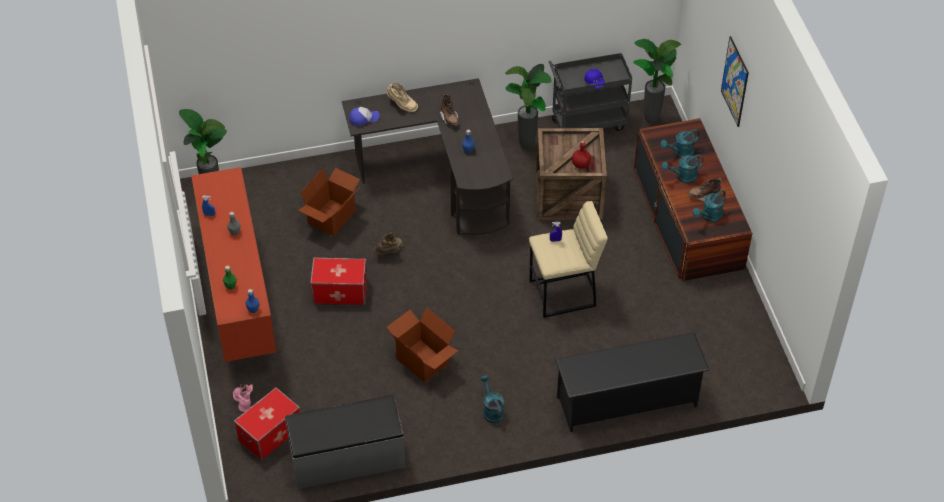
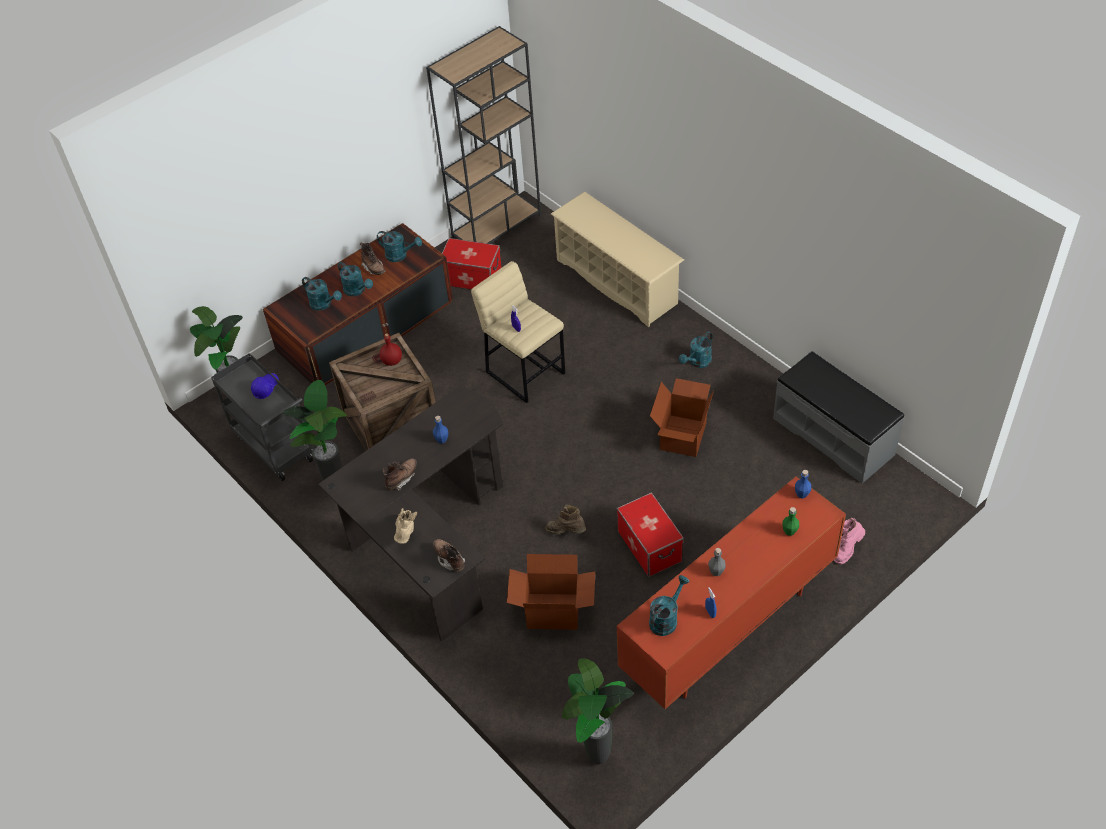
camera: 115 degrees left, 0 degrees up
storage box [234,387,300,461] -> storage box moved to [442,238,502,290]
cap [349,107,379,126] -> brown boot [433,539,466,571]
black shoe rack [556,332,710,432] -> beige shoe rack [551,192,684,327]
picture [721,36,749,127] -> none
none -> bookcase [426,26,541,244]
none -> turquoise watering can [649,575,690,636]

